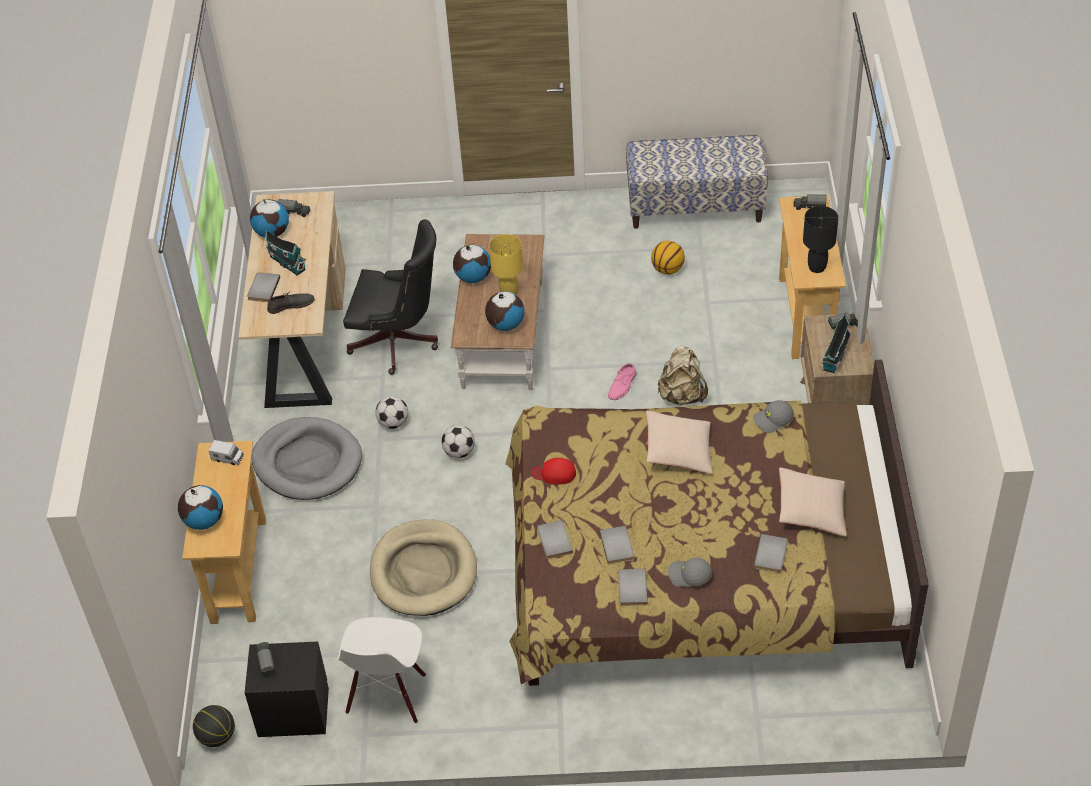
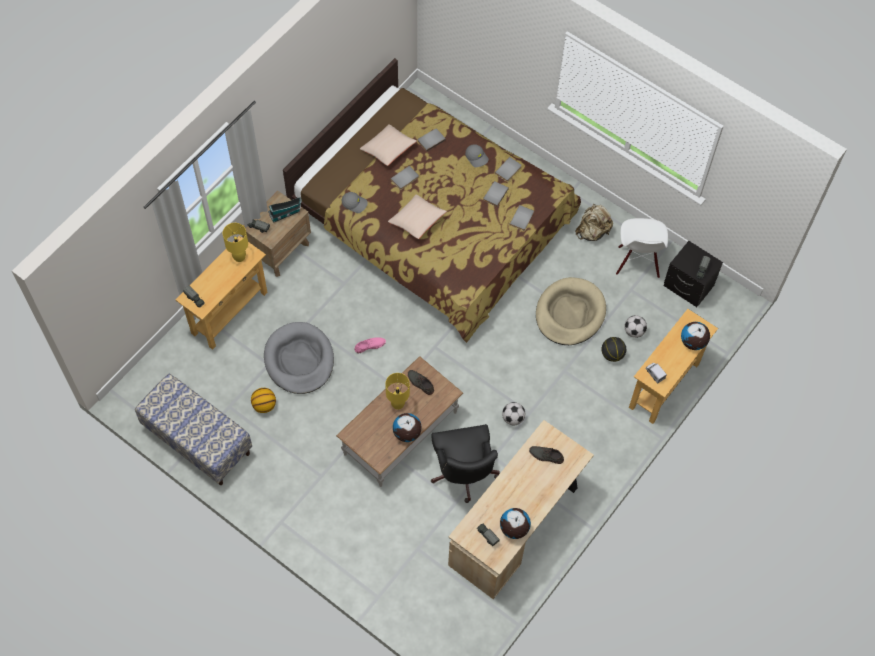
camera: 145 degrees left, 15 degrees up
basketball [193,705,235,747] -> basketball moved to [602,337,626,362]
grey book [247,272,280,302] -> grey book moved to [390,166,419,190]
grey dog bed [251,417,362,500] -> grey dog bed moved to [264,322,334,394]
toy house [265,230,306,276] -> none
white chair [338,617,426,723] -> white chair turned 135 degrees clockwise [616,218,668,278]
black office chair [343,219,438,375] -> black office chair turned 150 degrees counterclockwise [431,424,500,503]
football [442,425,475,458] -> football moved to [624,315,647,338]
globe [485,291,525,331] -> grey shoe [408,370,434,395]
red cap [531,458,576,484] -> none
beige backpack [658,346,708,405] -> beige backpack moved to [575,204,613,241]
black table lamp [803,206,838,273] -> yellow table lamp [223,223,248,262]

